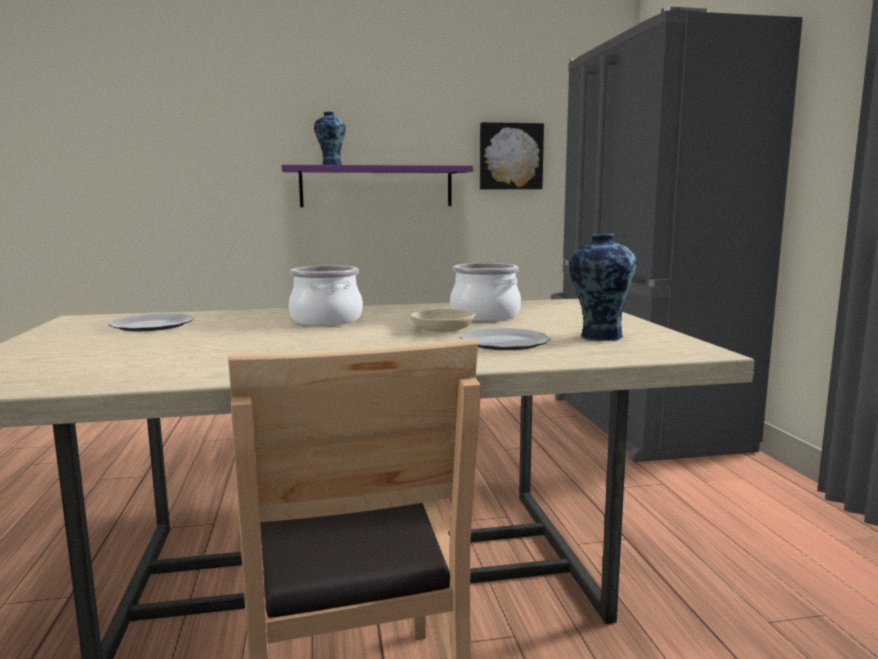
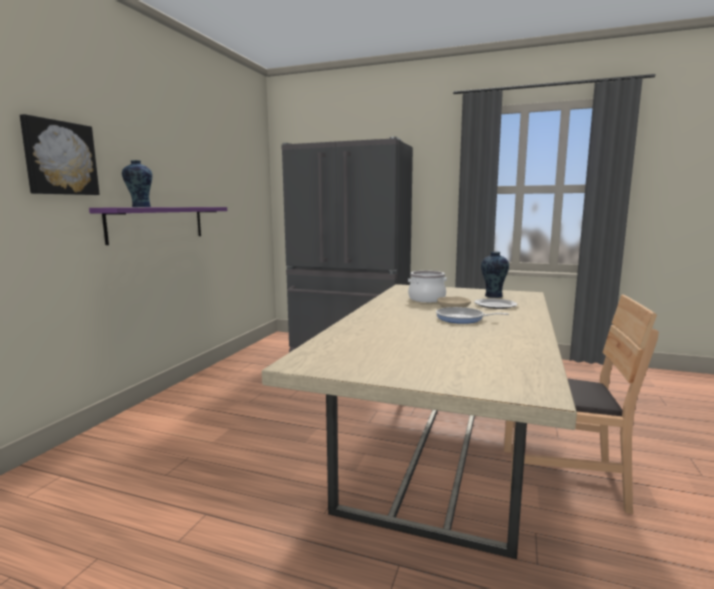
camera: 60 degrees left, 0 degrees up
plate [108,314,193,331] -> none
cooking pot [289,266,363,326] -> none
picture [480,122,544,189] -> picture moved to [20,114,100,195]
none -> frying pan [436,307,509,324]

